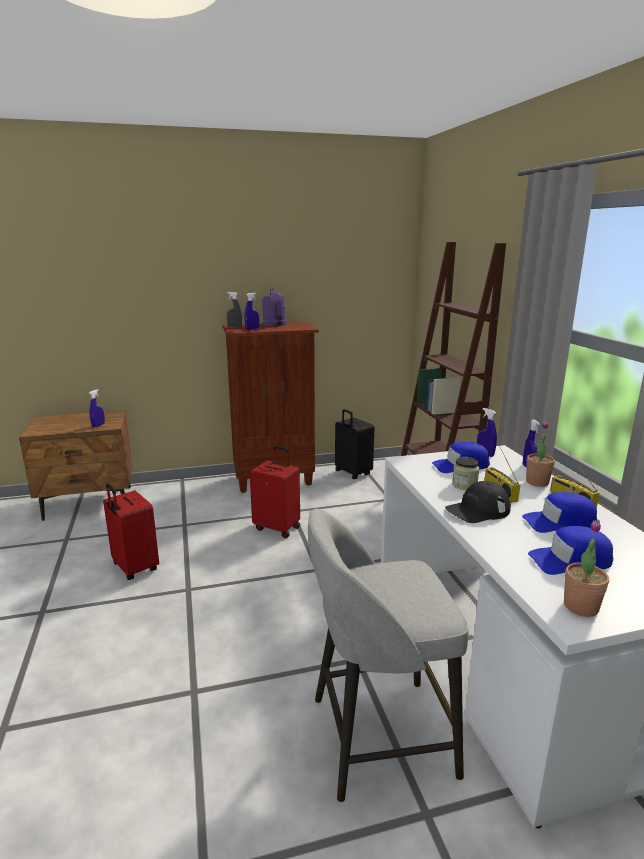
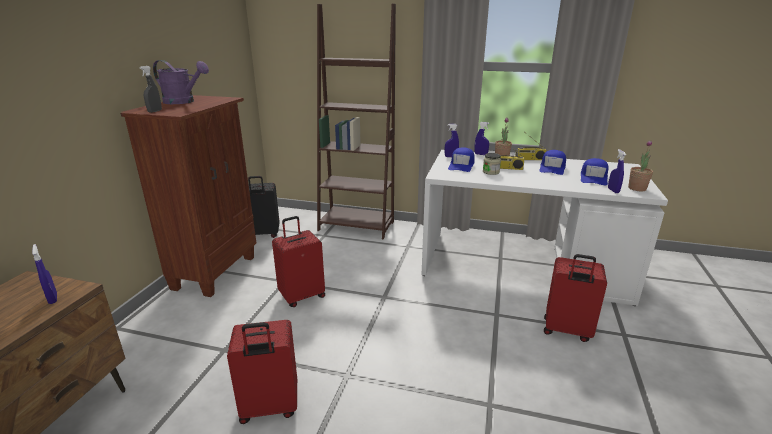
camera: 60 degrees left, 5 degrees up
blue spray bottle [245,293,259,330] -> blue spray bottle moved to [608,149,626,193]
grey stool [308,509,468,802] -> red suitcase [544,254,607,342]
black cap [445,481,511,523] -> none

